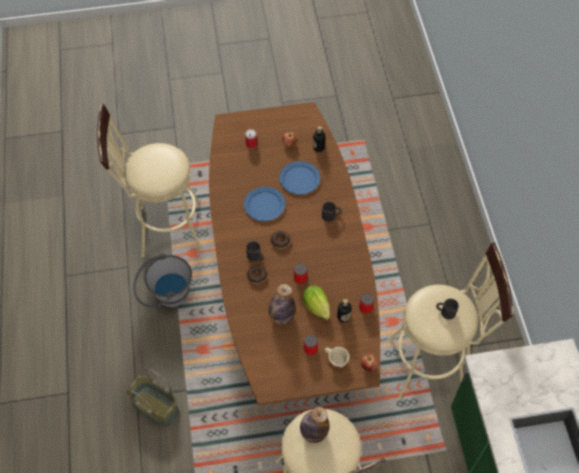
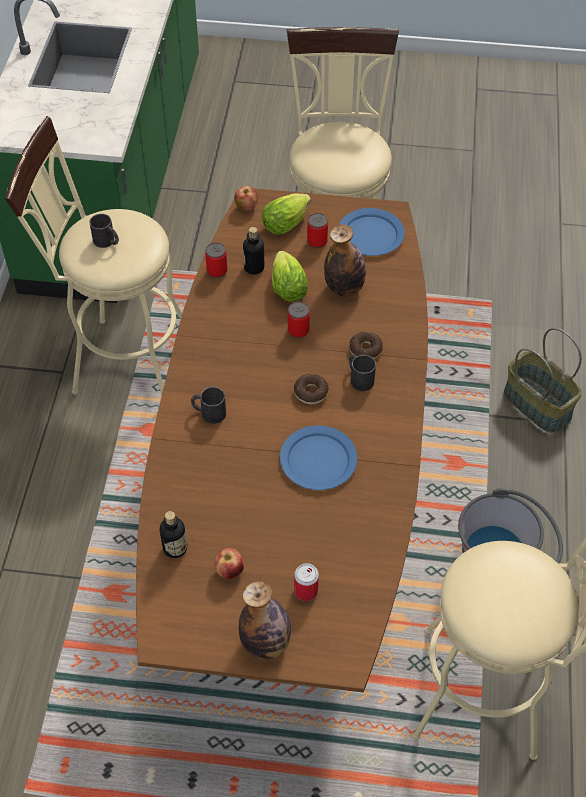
camera: 165 degrees left, 5 degrees down
blue plate [279,161,320,194] -> blue plate moved to [339,208,405,256]
bottle [300,407,329,443] -> bottle moved to [239,581,291,660]
beige cup [325,347,349,368] -> lettuce [262,194,311,235]

